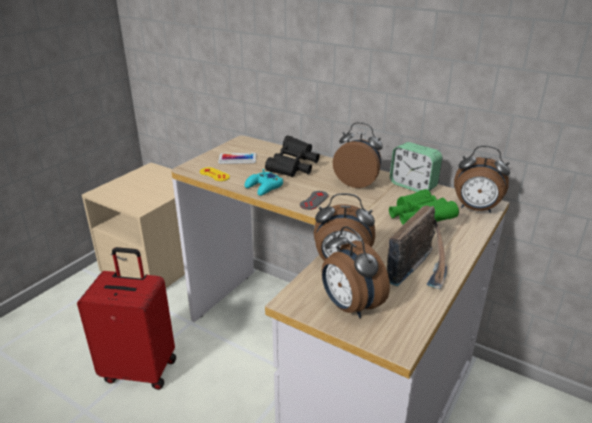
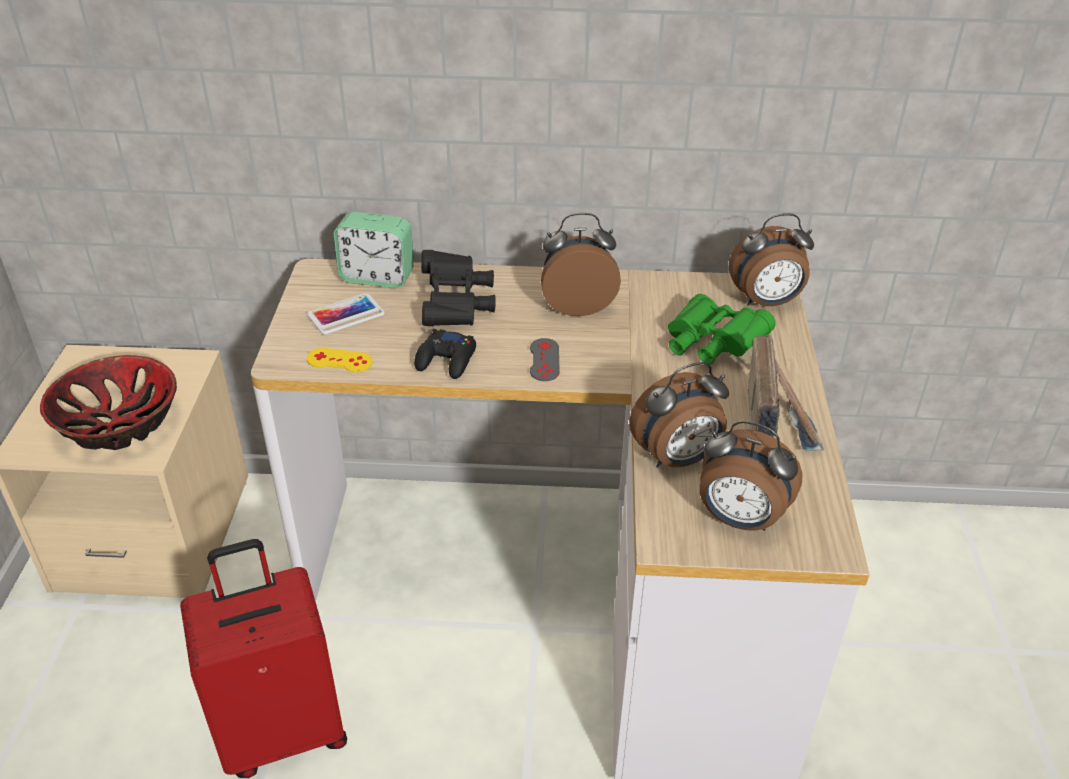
camera: 30 degrees left, 10 degrees up
turquoise game controller [244,169,283,196] -> black game controller [414,329,476,379]
alarm clock [390,142,442,192] -> alarm clock moved to [334,212,414,288]
none -> bowl [40,355,177,450]

